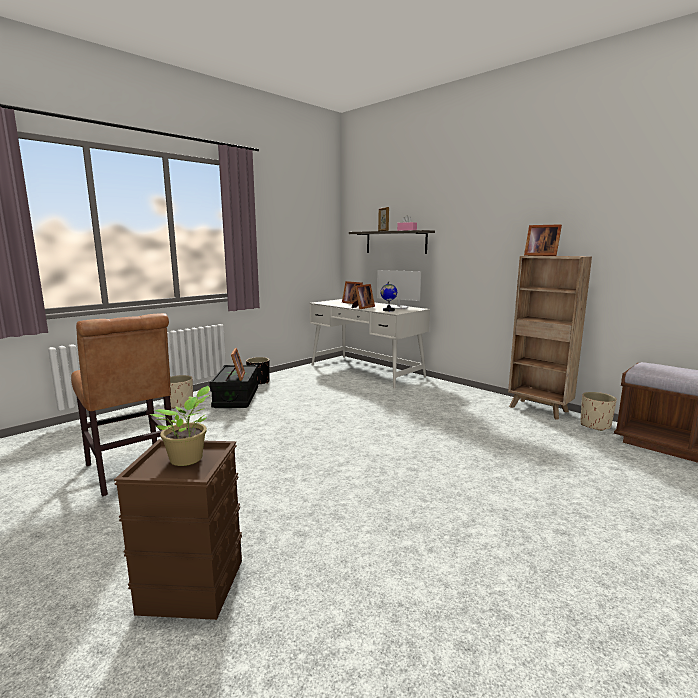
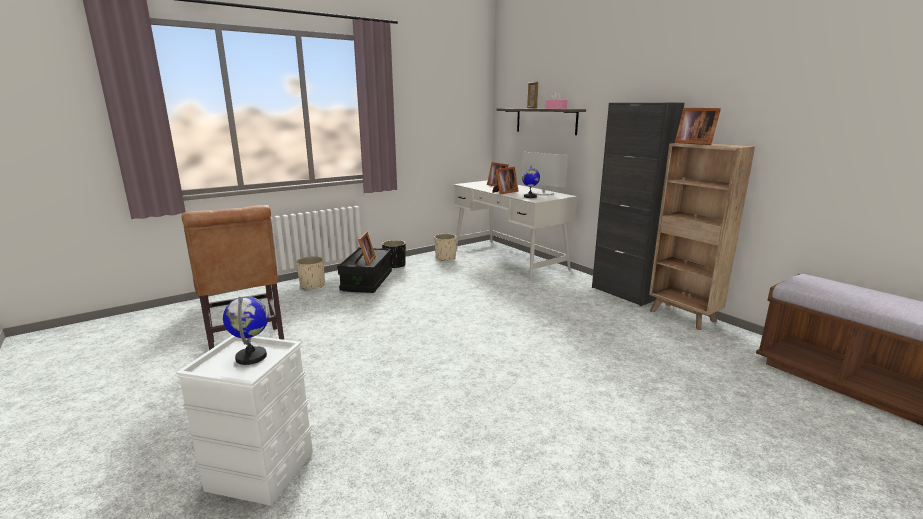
camera: 10 degrees right, 5 degrees up
brown storage box [114,439,242,620] -> white storage box [176,335,313,506]
potted plant [149,386,210,466] -> globe [223,296,269,365]
beige planter [580,392,617,431] -> beige planter moved to [434,234,457,261]
none -> black cabinet [592,103,684,306]

